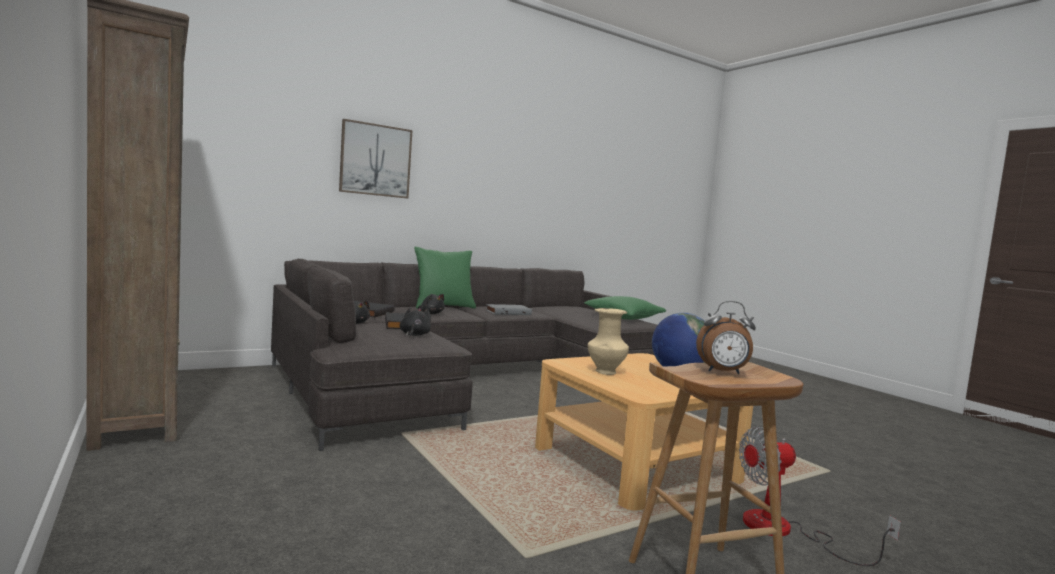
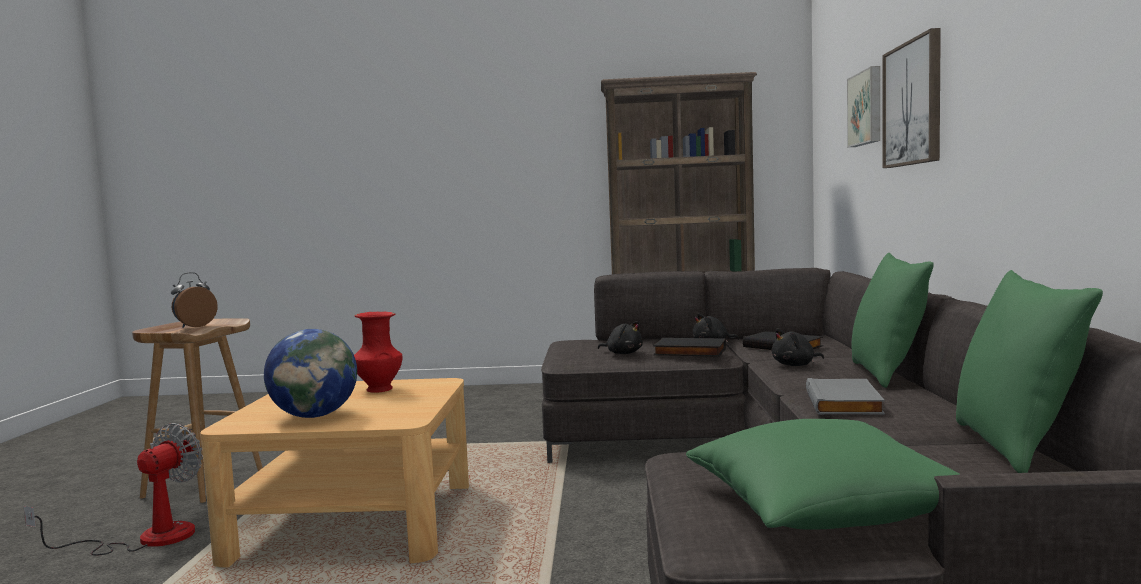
camera: 125 degrees right, 0 degrees up
beige vase [588,308,629,375] -> red vase [354,311,403,393]
none -> picture [847,66,880,147]
none -> green pillow [956,270,1103,473]

